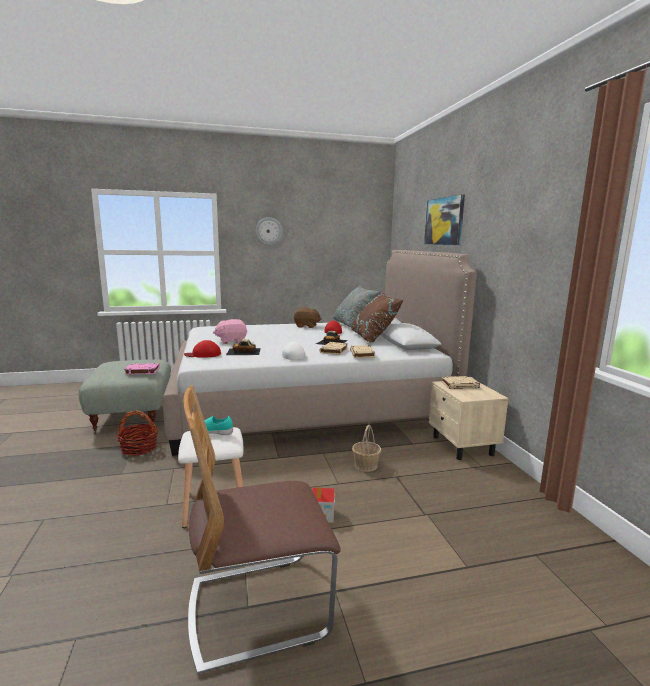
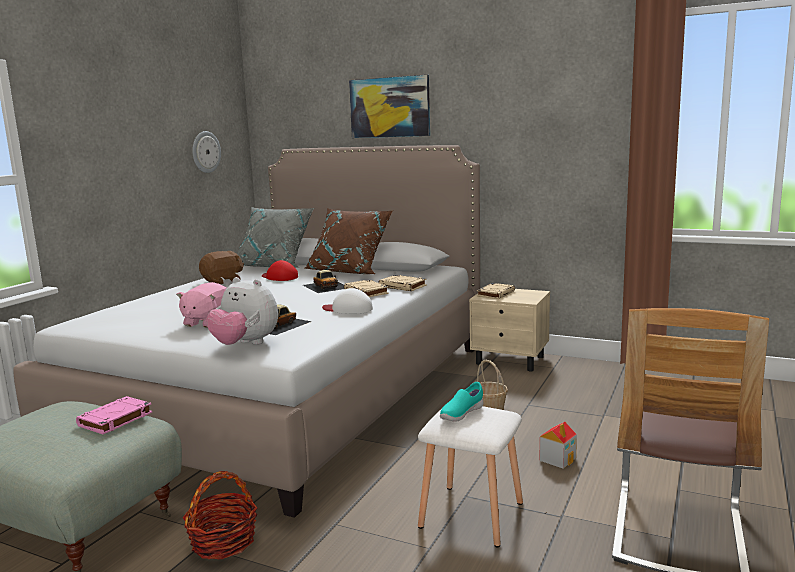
camera: 50 degrees left, 0 degrees up
red cap [184,340,221,358] -> plush toy [206,277,278,345]
wall clock [255,217,283,245] -> wall clock moved to [192,131,221,173]

